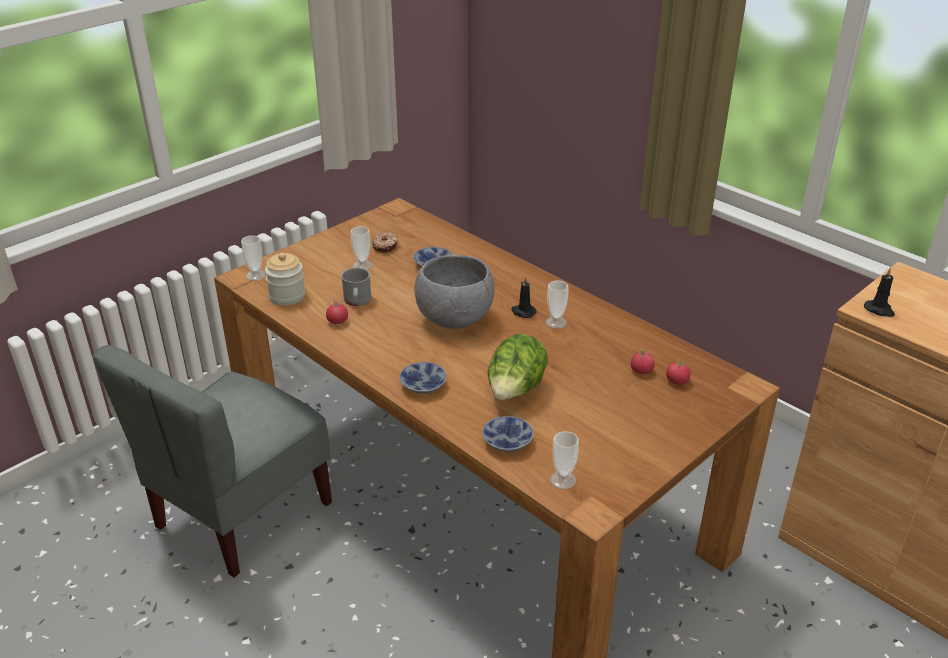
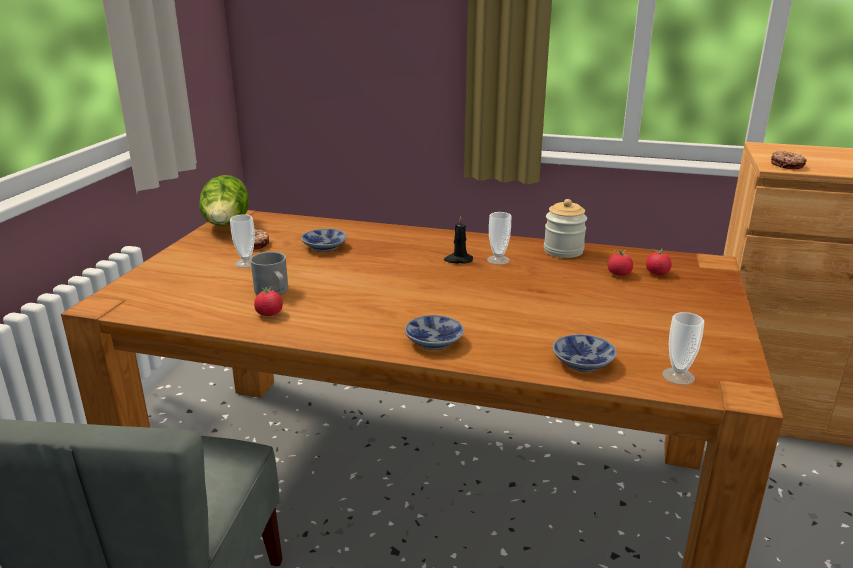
camera: 30 degrees left, 10 degrees down
cup [241,235,266,281] -> none
jar [265,253,305,305] -> jar moved to [544,199,587,258]
grey bowl [414,255,494,329] -> none
lettuce [488,334,548,400] -> lettuce moved to [199,175,249,226]
black candle [864,268,895,317] -> donut [771,151,807,170]

